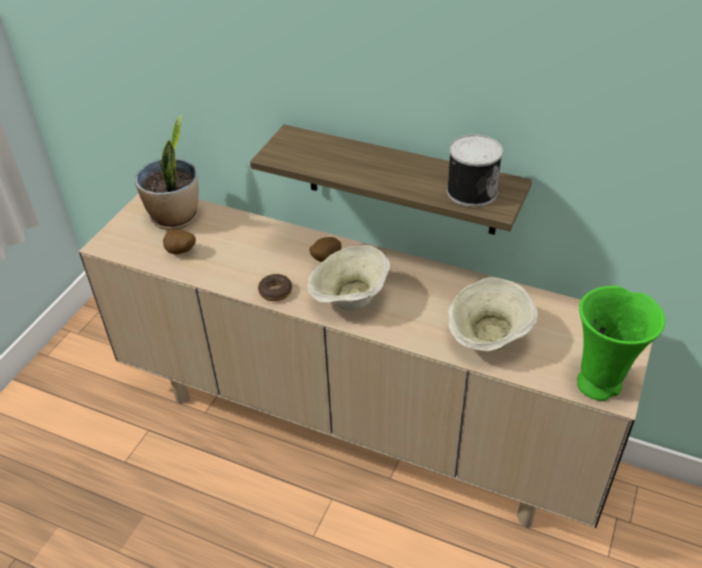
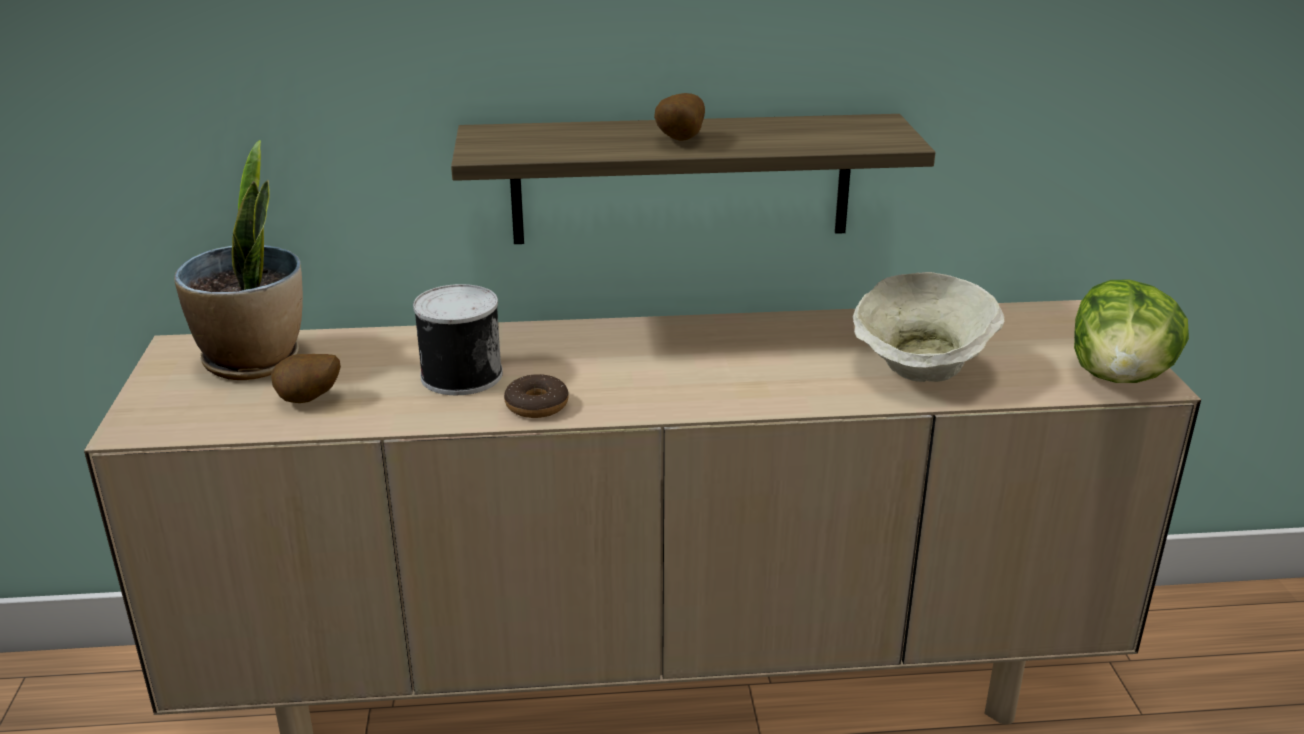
camera: 30 degrees left, 15 degrees down
beige bowl [308,245,390,311] -> none
potato [309,237,341,262] -> potato moved to [654,93,705,141]
can [447,134,503,207] -> can moved to [413,284,503,395]
green vase [577,286,665,401] -> lettuce [1074,279,1189,383]

